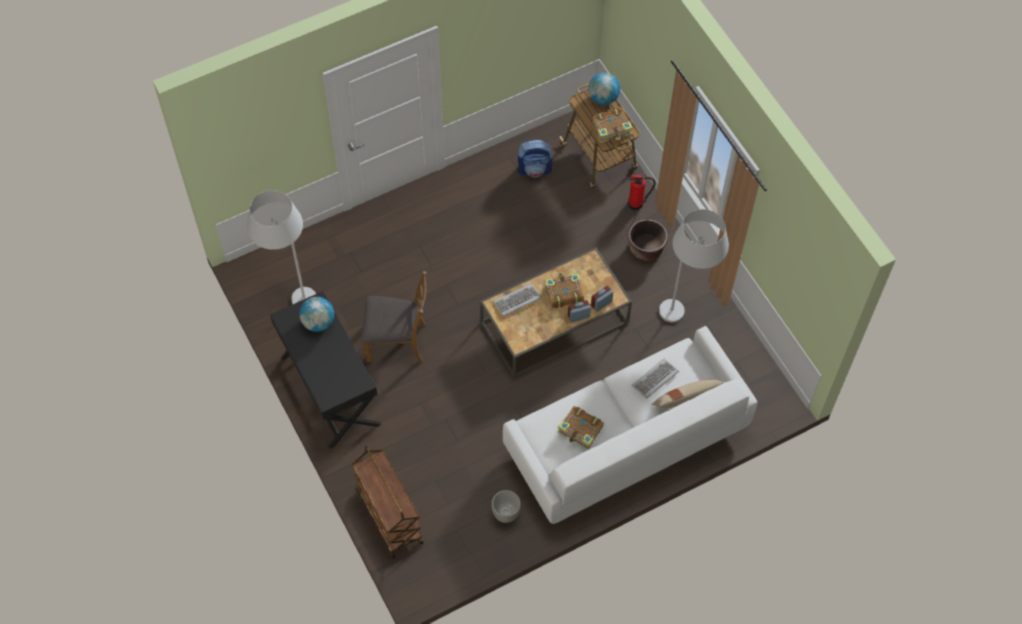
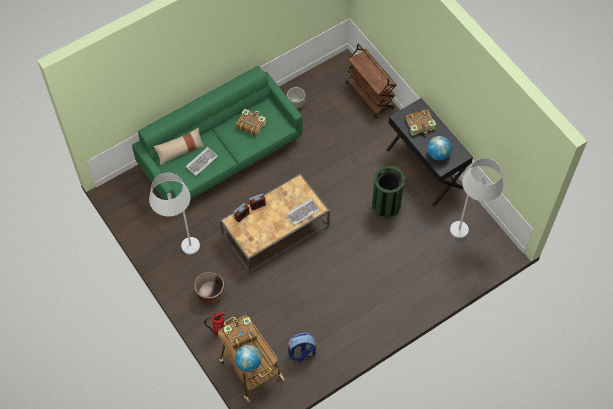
camera: 175 degrees right, 0 degrees up
brown chair [361,271,426,363] -> green trash can [372,165,405,219]
white sofa [503,326,757,524] -> green sofa [132,66,303,200]
book [544,272,584,308] -> book moved to [406,109,436,136]

